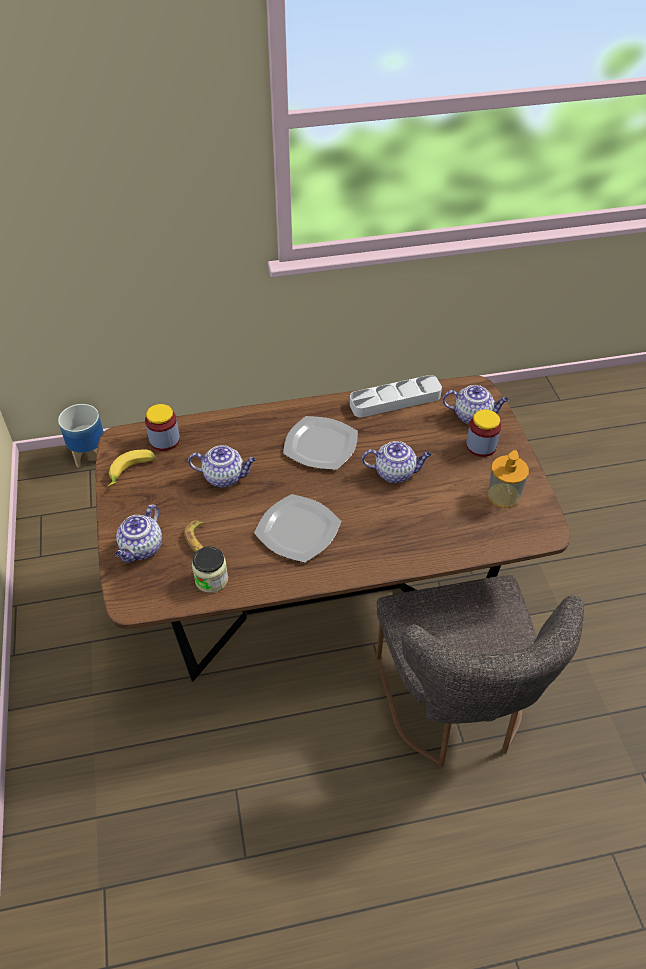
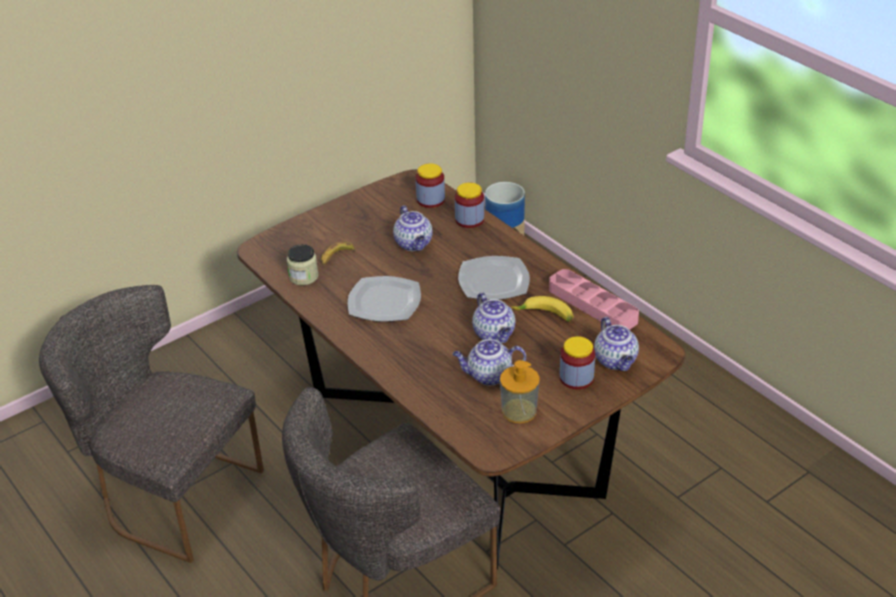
camera: 65 degrees right, 10 degrees down
banana [107,450,156,487] -> banana moved to [511,296,573,322]
teapot [115,504,162,563] -> teapot moved to [453,339,526,385]
grey tray [350,375,442,417] -> pink tray [549,269,639,330]
none -> grey chair [39,285,264,563]
none -> jar [455,182,484,228]

